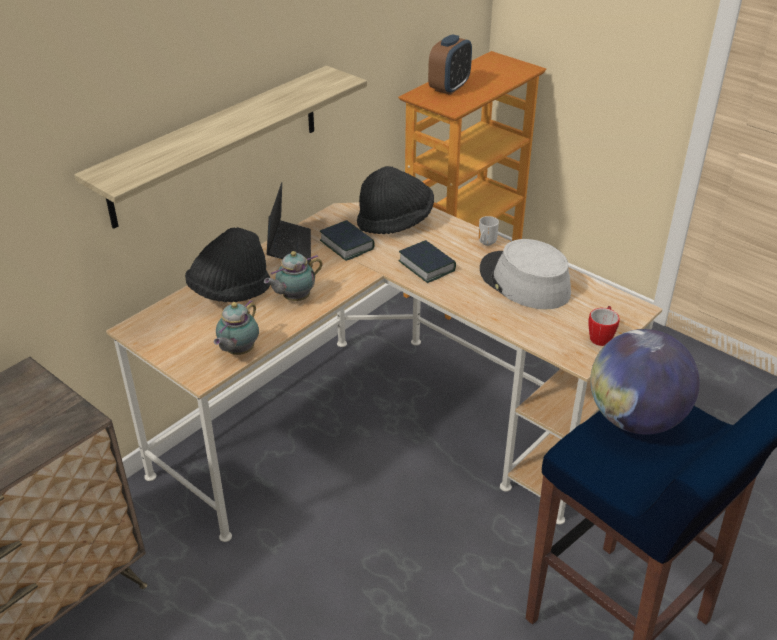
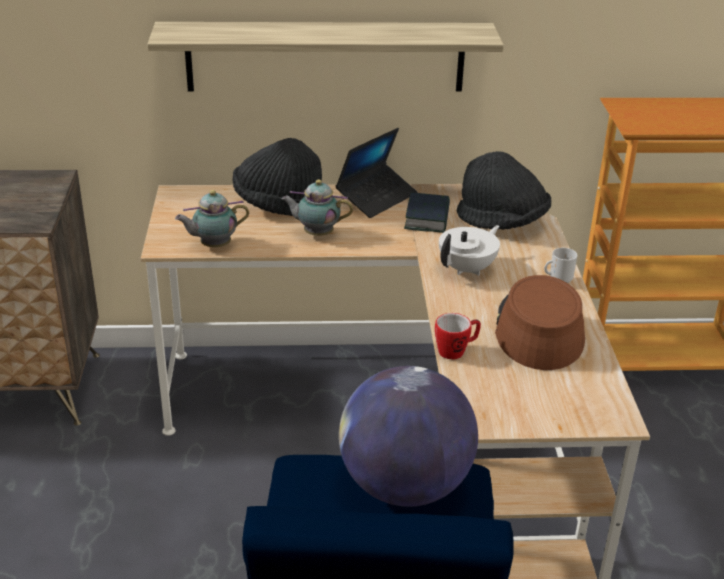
camera: 45 degrees right, 5 degrees down
book [399,240,456,283] -> white teapot [439,225,500,276]
alarm clock [428,34,472,95] -> none
grey hat [480,239,571,309] -> brown hat [495,275,585,370]
mug [589,306,620,346] -> mug moved to [435,313,481,359]

